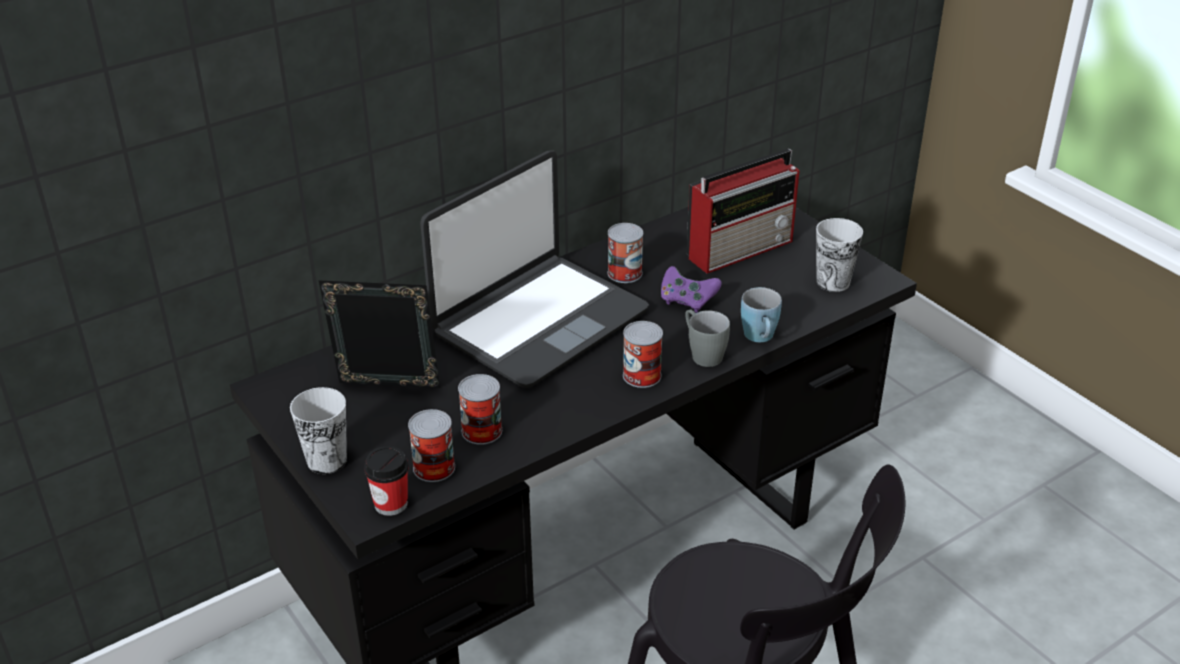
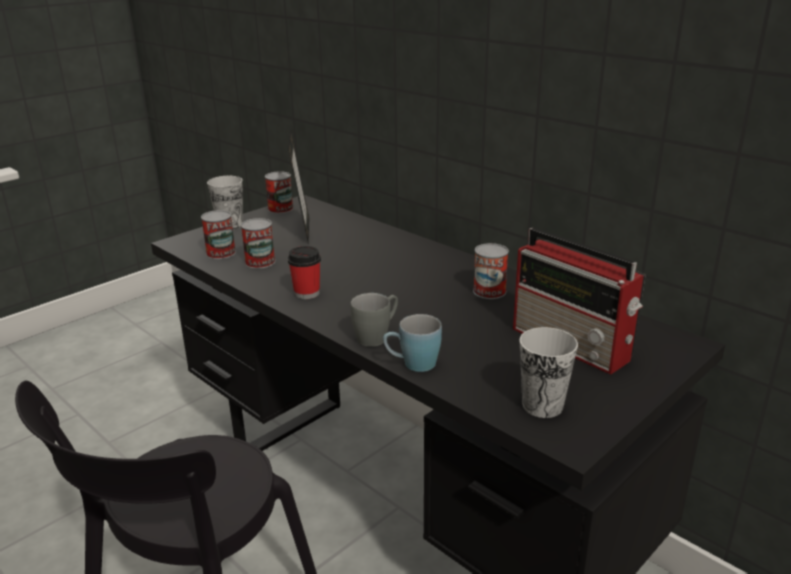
camera: 80 degrees right, 10 degrees down
cup [364,446,409,516] -> cup moved to [288,246,321,299]
laptop [420,151,649,388] -> none
can [623,321,663,388] -> can moved to [265,171,293,214]
purple game controller [661,266,722,313] -> none

